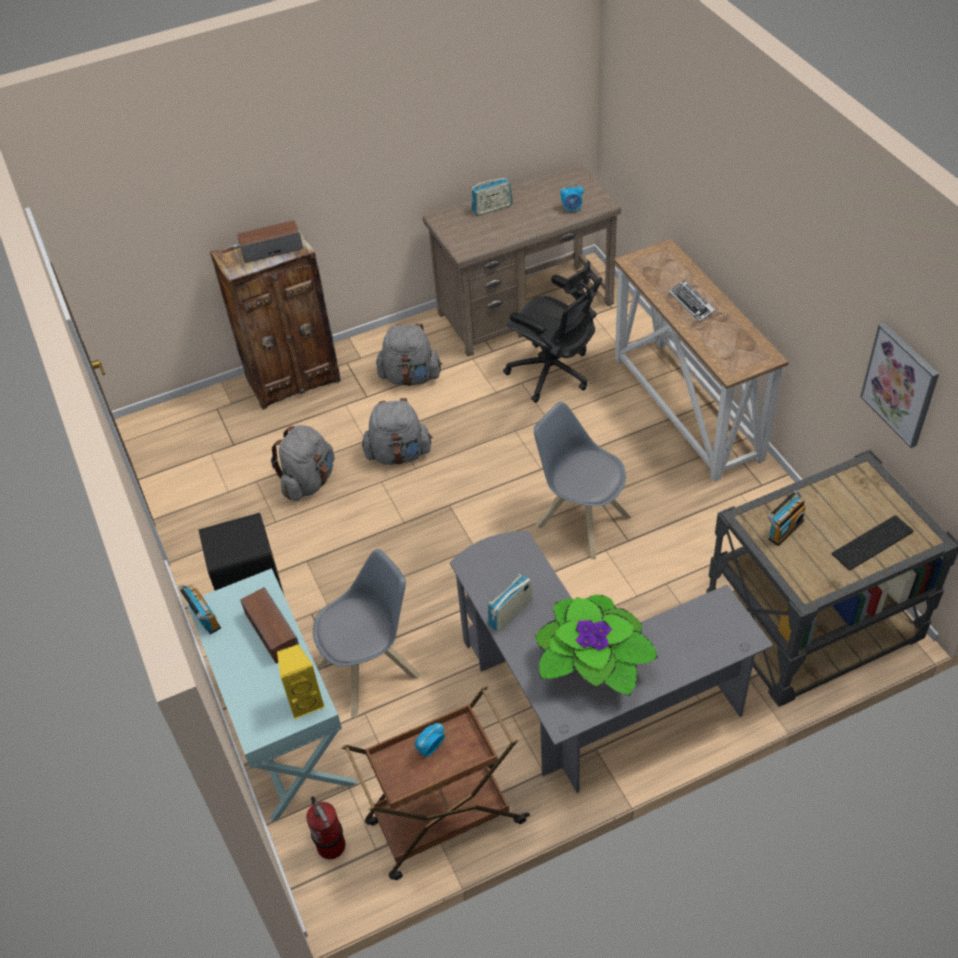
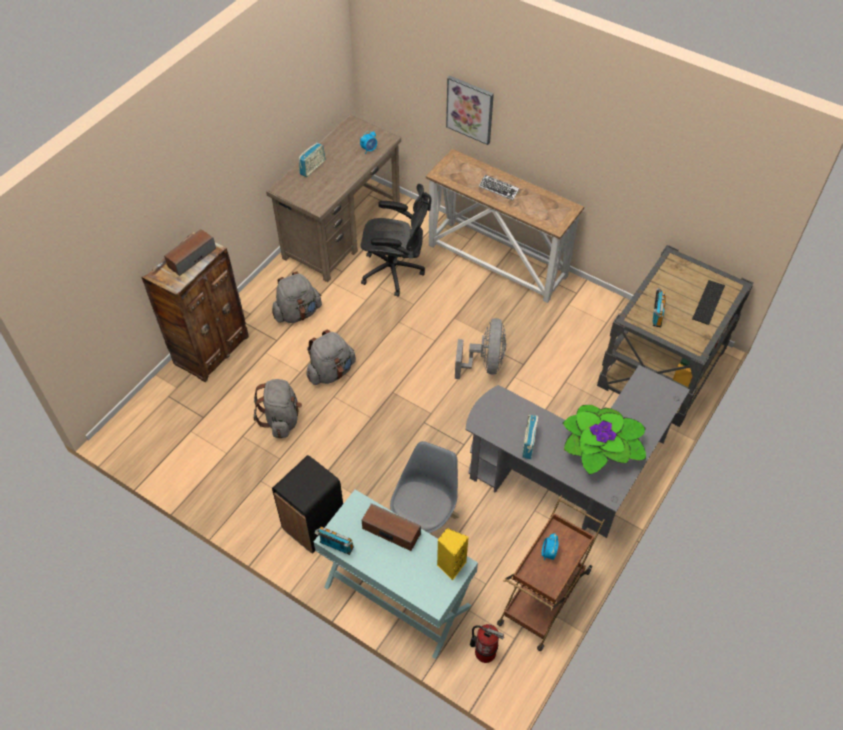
camera: 35 degrees left, 5 degrees up
grey chair [534,402,632,559] -> grey fan [455,318,506,379]
picture [860,322,939,448] -> picture moved to [446,76,494,145]

